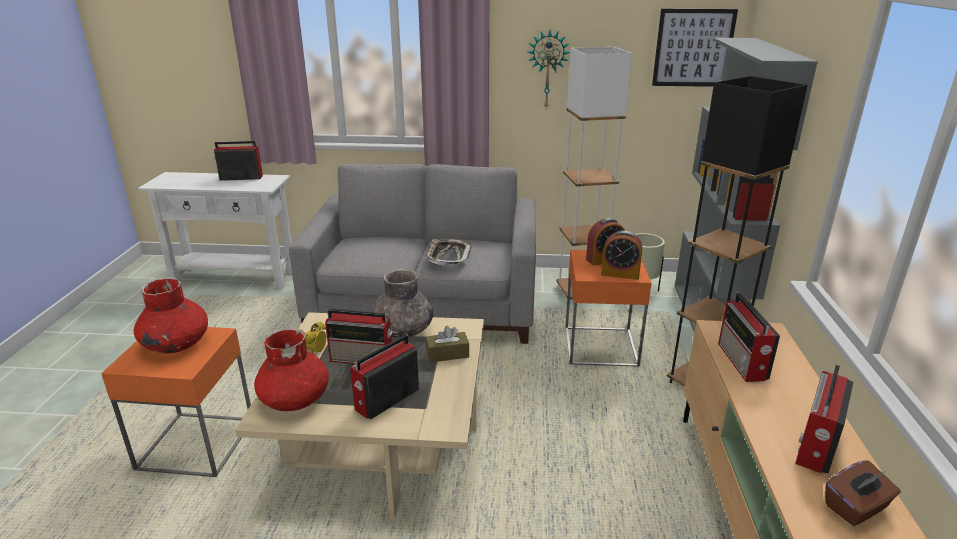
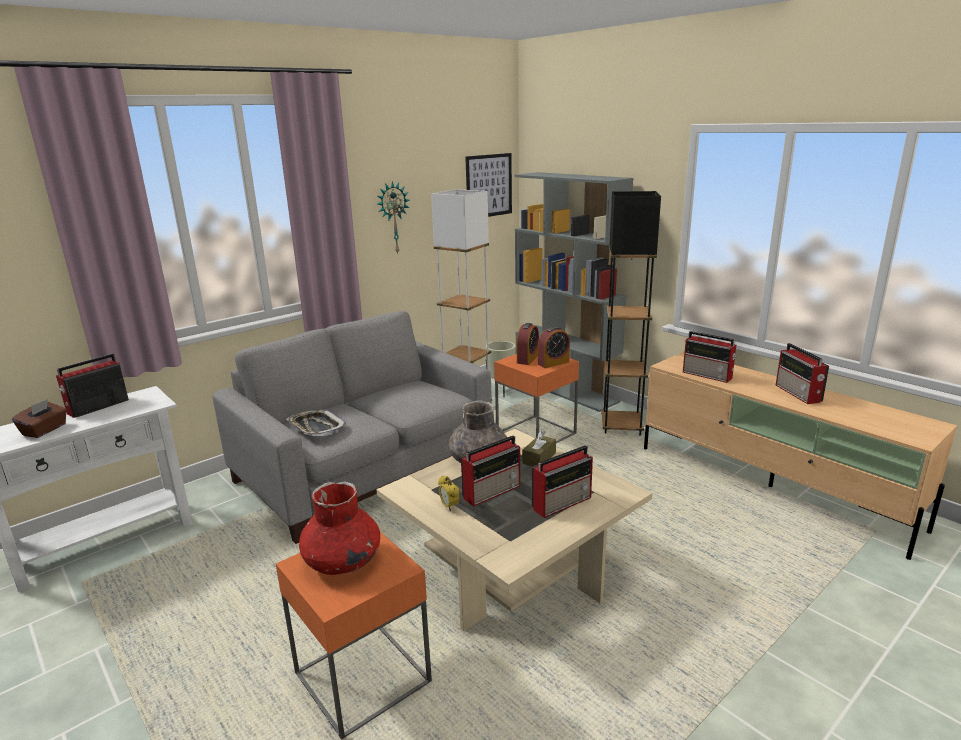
camera: 45 degrees left, 5 degrees down
red vase [254,327,329,411] -> none
radio [350,334,419,419] -> radio turned 120 degrees counterclockwise [532,445,593,518]
tray [426,239,471,265] -> tray moved to [286,409,347,436]
brown tissue box [825,460,901,526] -> brown tissue box moved to [12,399,67,438]

